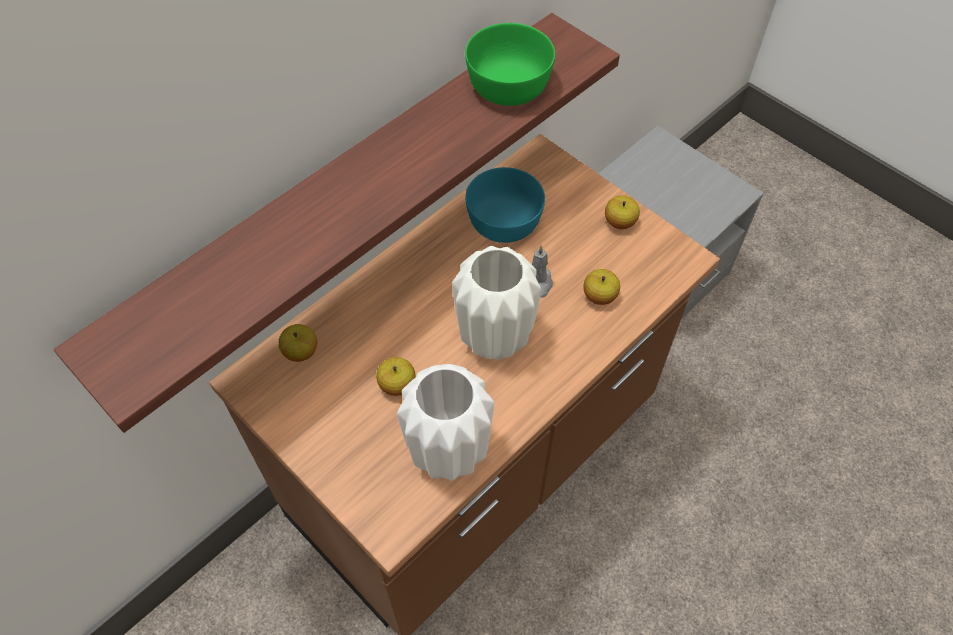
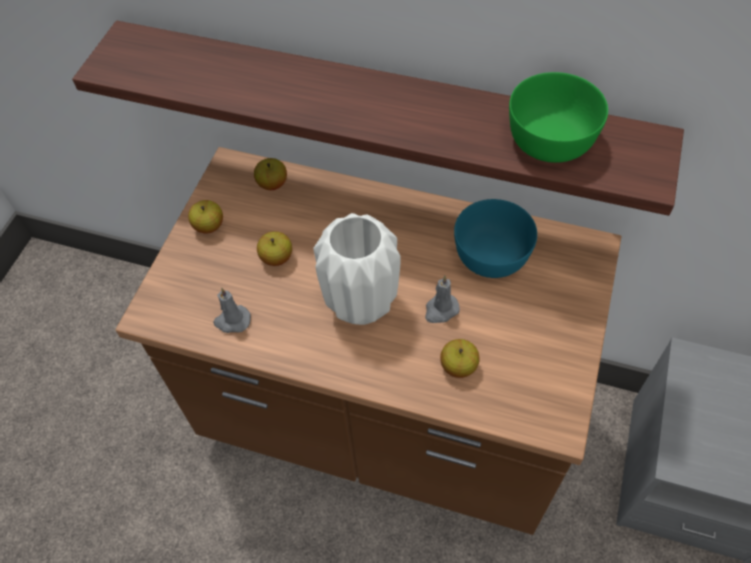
camera: 65 degrees right, 0 degrees up
white vase [397,364,494,481] -> grey candle [213,288,251,333]
apple [605,196,640,229] -> apple moved to [188,200,223,233]

